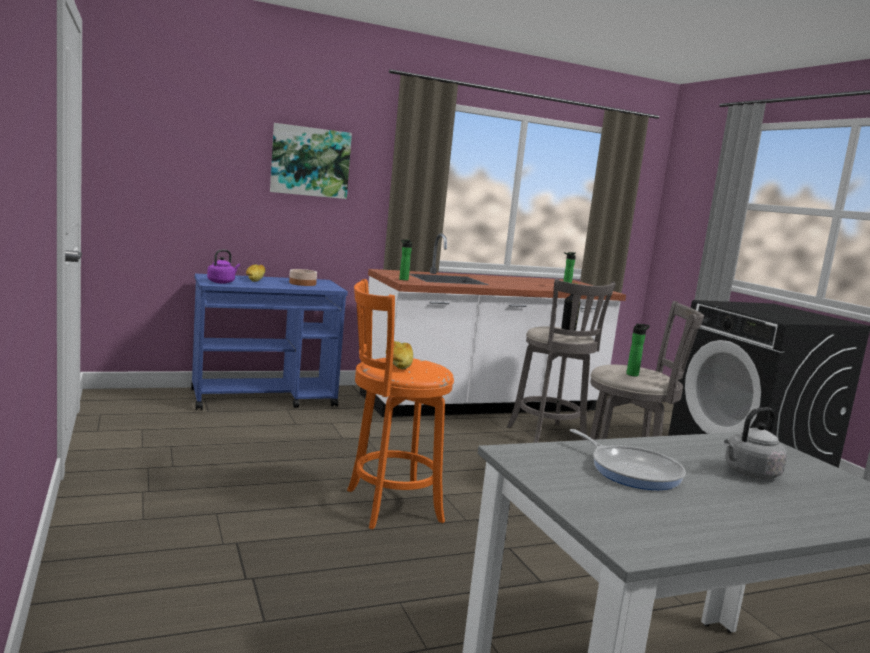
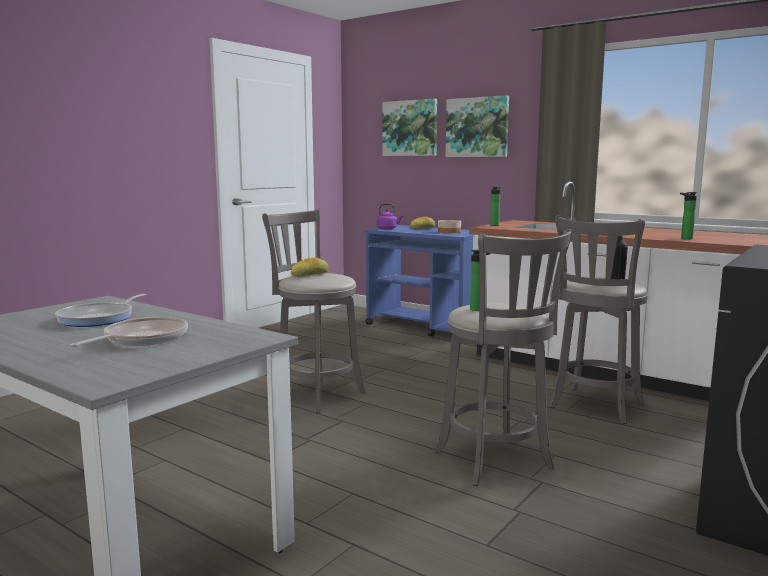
camera: 60 degrees right, 0 degrees up
orange stool [347,279,454,530] -> grey stool [262,209,366,413]
grey kettle [724,407,787,479] -> frying pan [70,317,188,347]
none -> picture [382,98,437,156]

